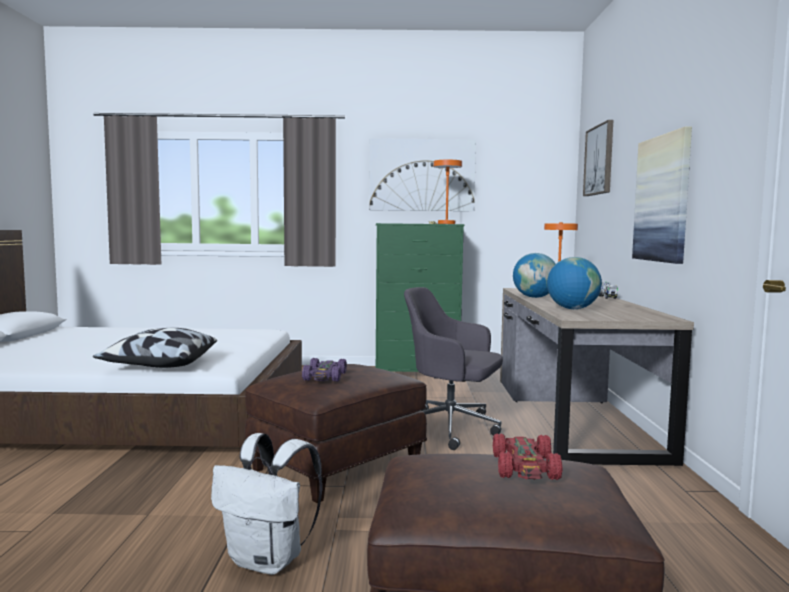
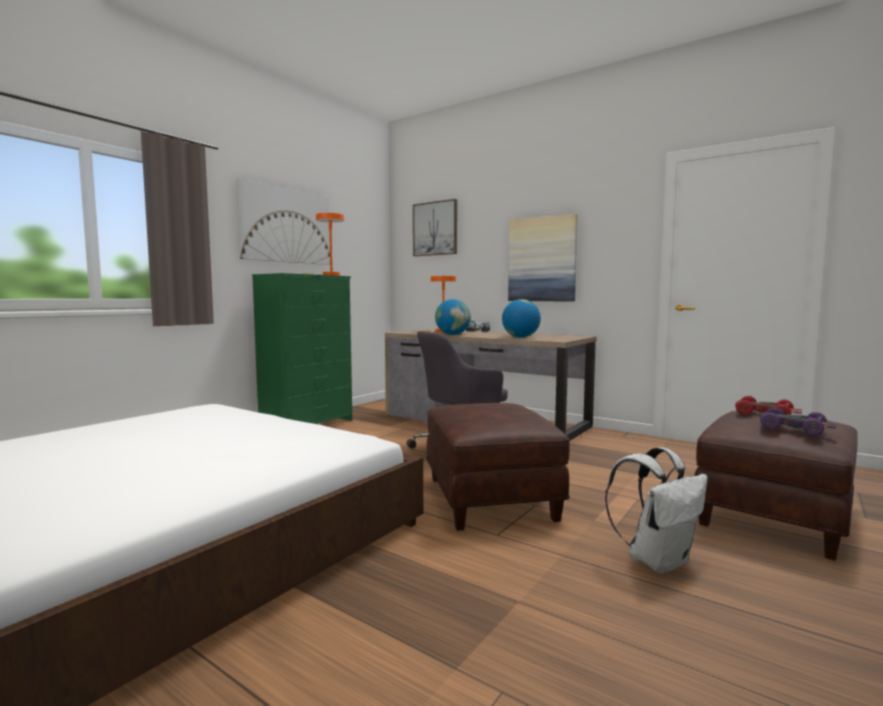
camera: 55 degrees left, 0 degrees up
pillow [93,328,217,368] -> none
purple toy car [302,358,347,382] -> purple toy car moved to [759,407,837,436]

